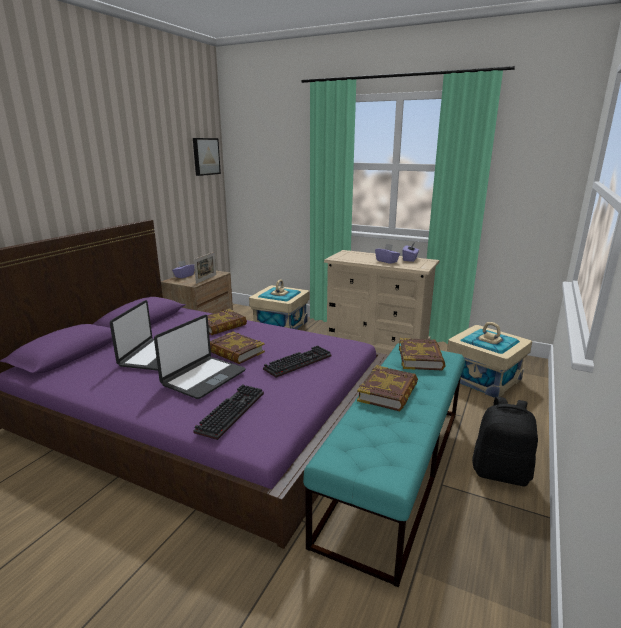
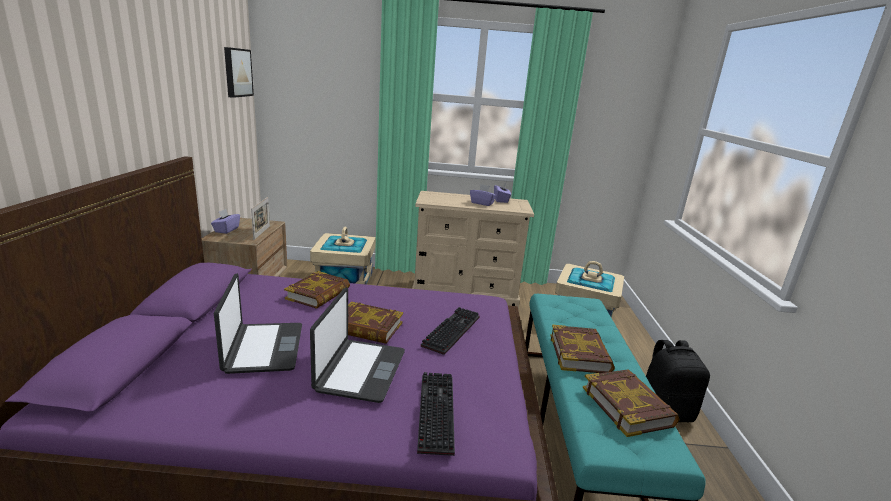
camera: 25 degrees left, 0 degrees up
book [399,338,446,370] -> book moved to [583,369,679,437]

